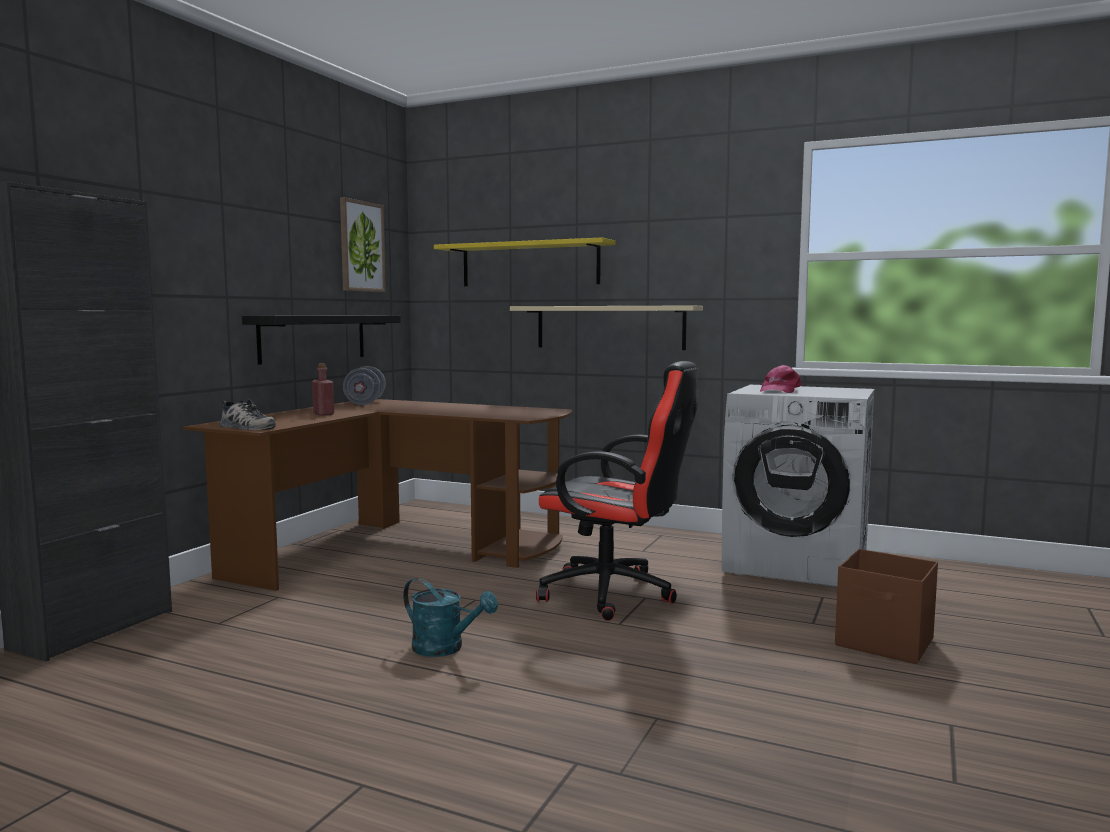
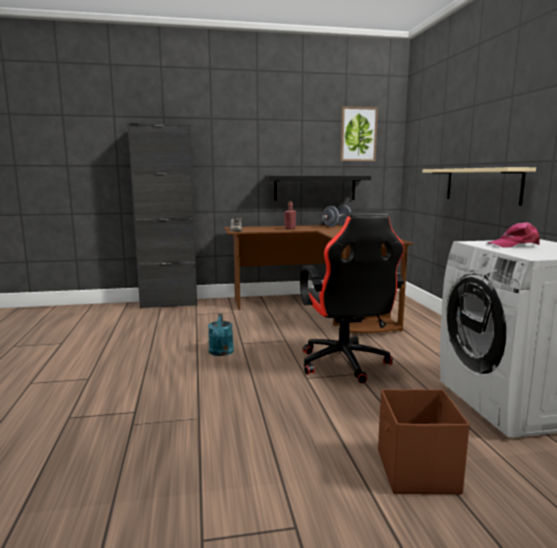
camera: 55 degrees right, 5 degrees up
yellow shelf [434,238,615,286] -> none

